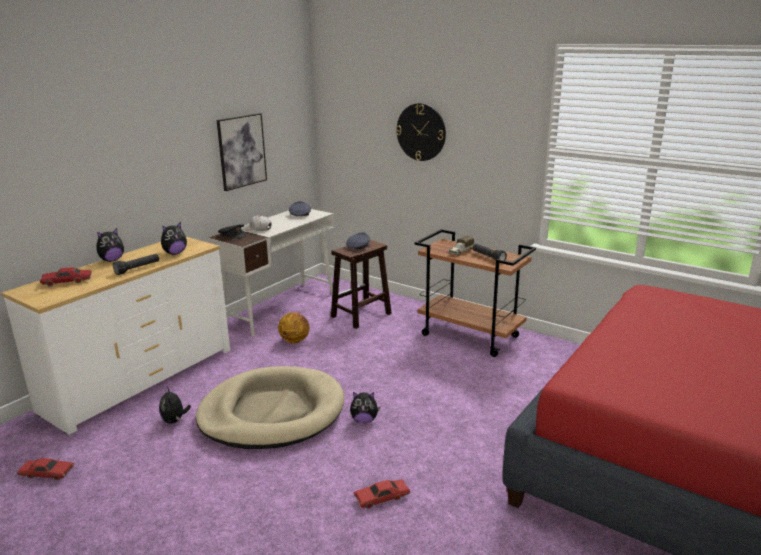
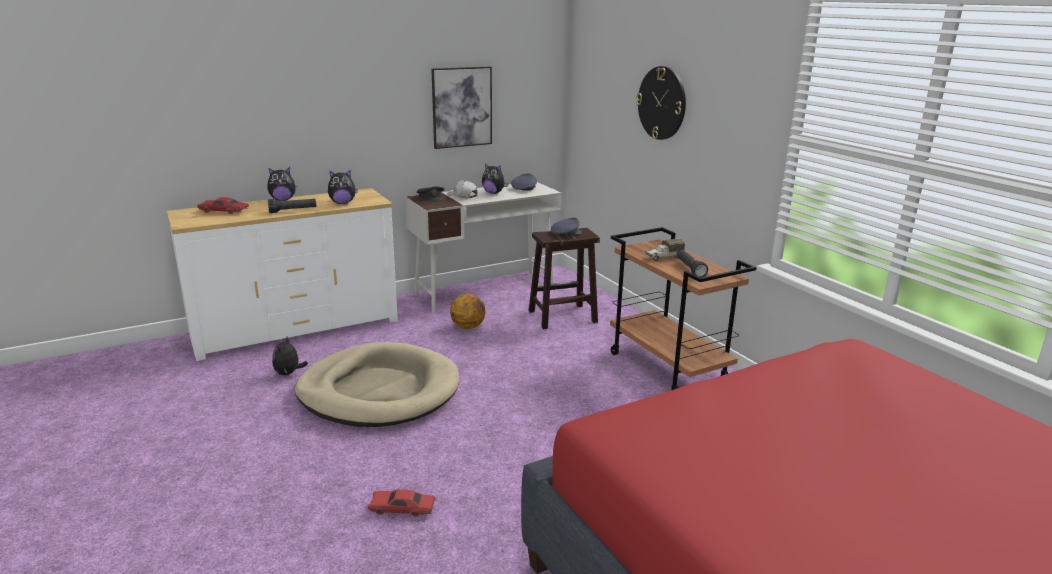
camera: 25 degrees right, 0 degrees up
red toy car [17,458,74,481] -> none
plush toy [350,392,381,423] -> plush toy moved to [482,163,509,194]

